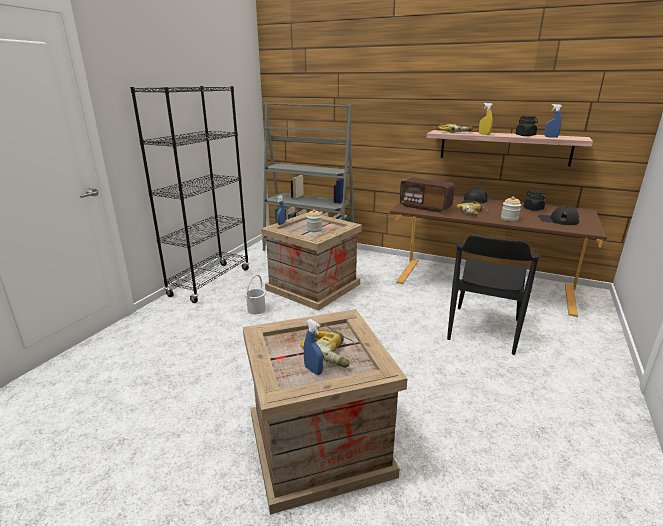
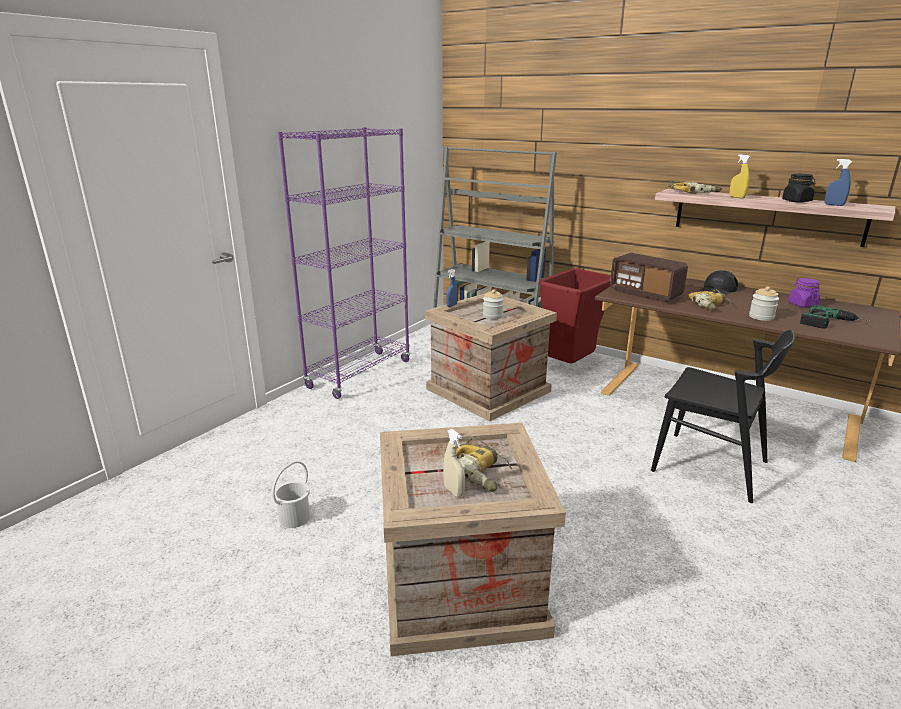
camera: 10 degrees right, 0 degrees up
black bookcase [130,86,249,303] -> purple bookcase [278,127,410,399]
white bucket [245,275,266,314] -> white bucket moved to [272,461,310,528]
blue spray bottle [304,319,323,375] -> beige spray bottle [443,429,465,497]
black chair [447,235,540,355] -> black chair turned 90 degrees counterclockwise [651,330,795,503]
black jar [523,190,545,211] -> purple jar [788,278,820,307]
black cap [538,206,579,225] -> power drill [800,305,870,329]
none -> red trash can [539,268,611,363]

